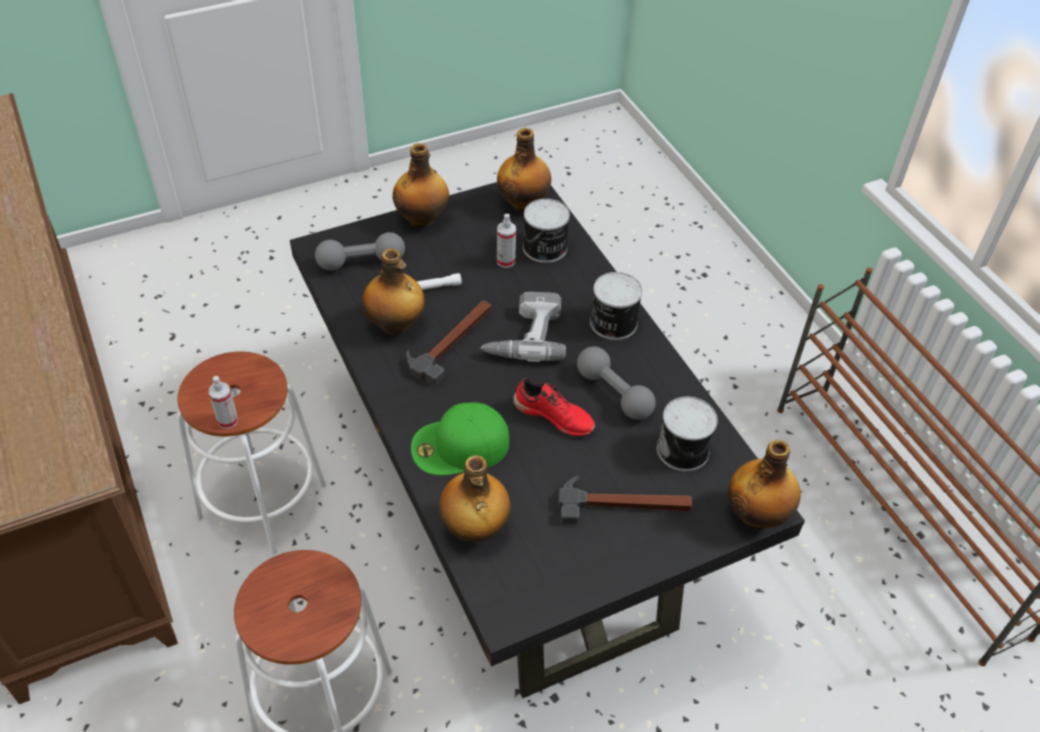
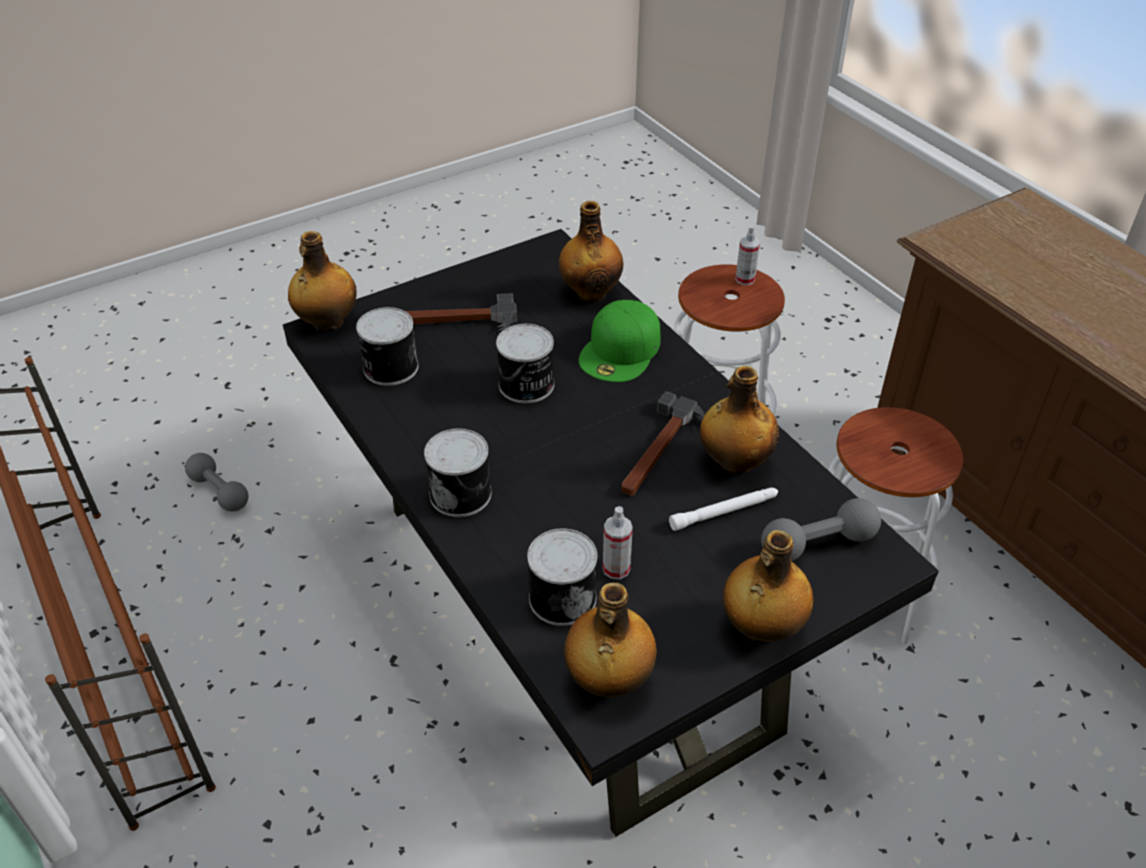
camera: 175 degrees right, 5 degrees down
spray bottle [209,376,238,429] -> spray bottle moved to [735,225,760,285]
green cap [411,403,509,476] -> green cap turned 135 degrees clockwise [579,300,661,382]
power drill [481,292,566,362] -> none
red shoe [513,378,595,436] -> can [496,324,554,403]
grey dumbbell [577,347,656,420] -> grey dumbbell moved to [185,453,249,512]

